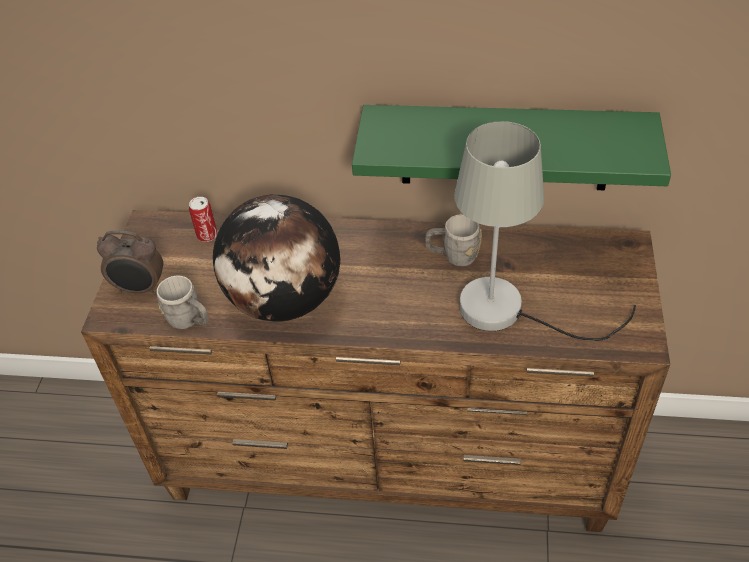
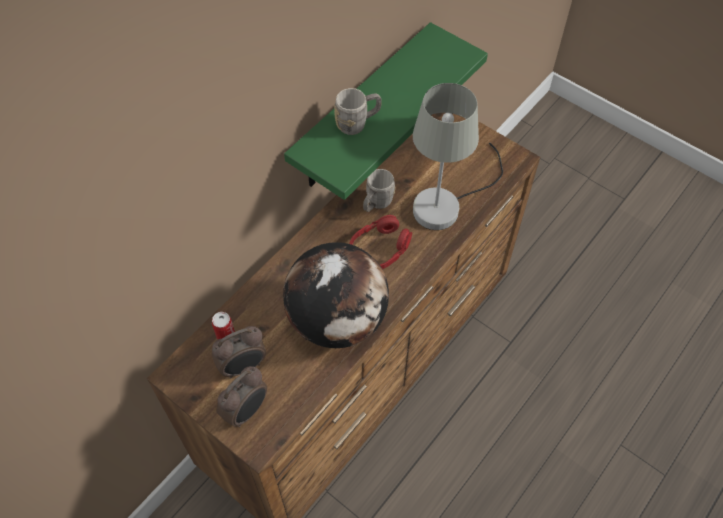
camera: 60 degrees left, 10 degrees up
grey mug [157,275,209,329] -> grey mug moved to [334,88,382,135]
none -> alarm clock [212,326,266,379]
none -> red headphones [350,215,412,269]

